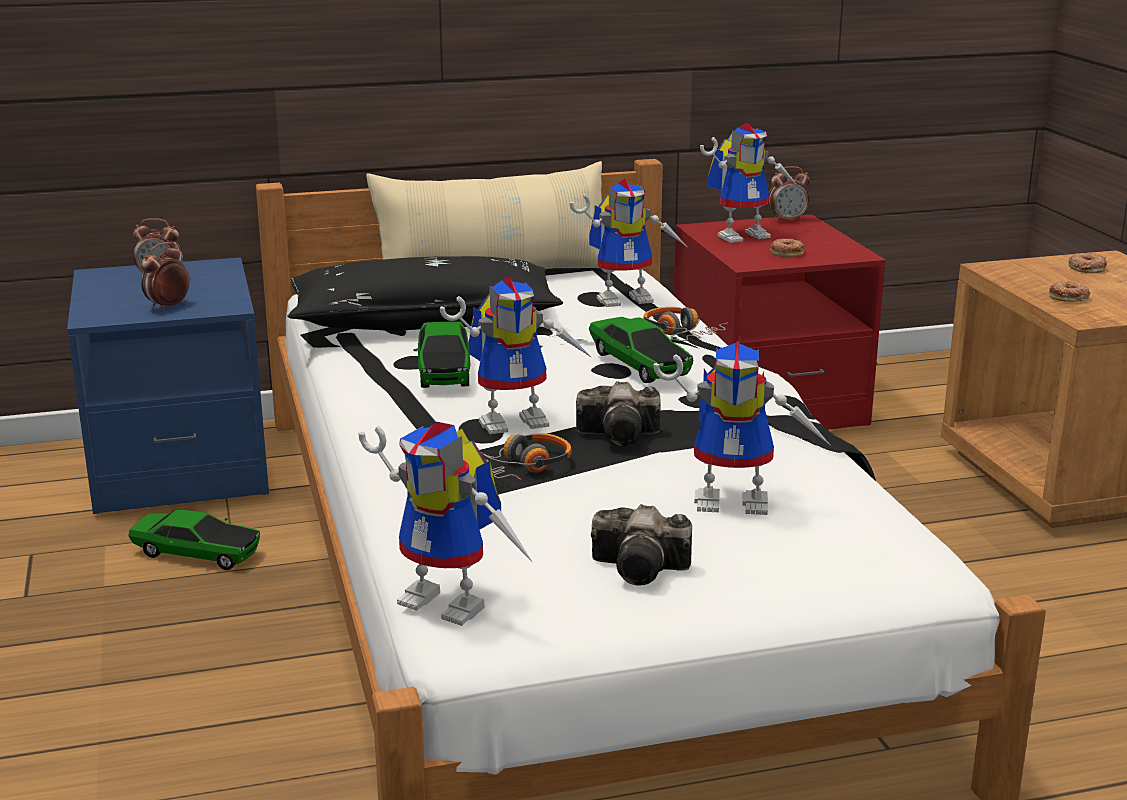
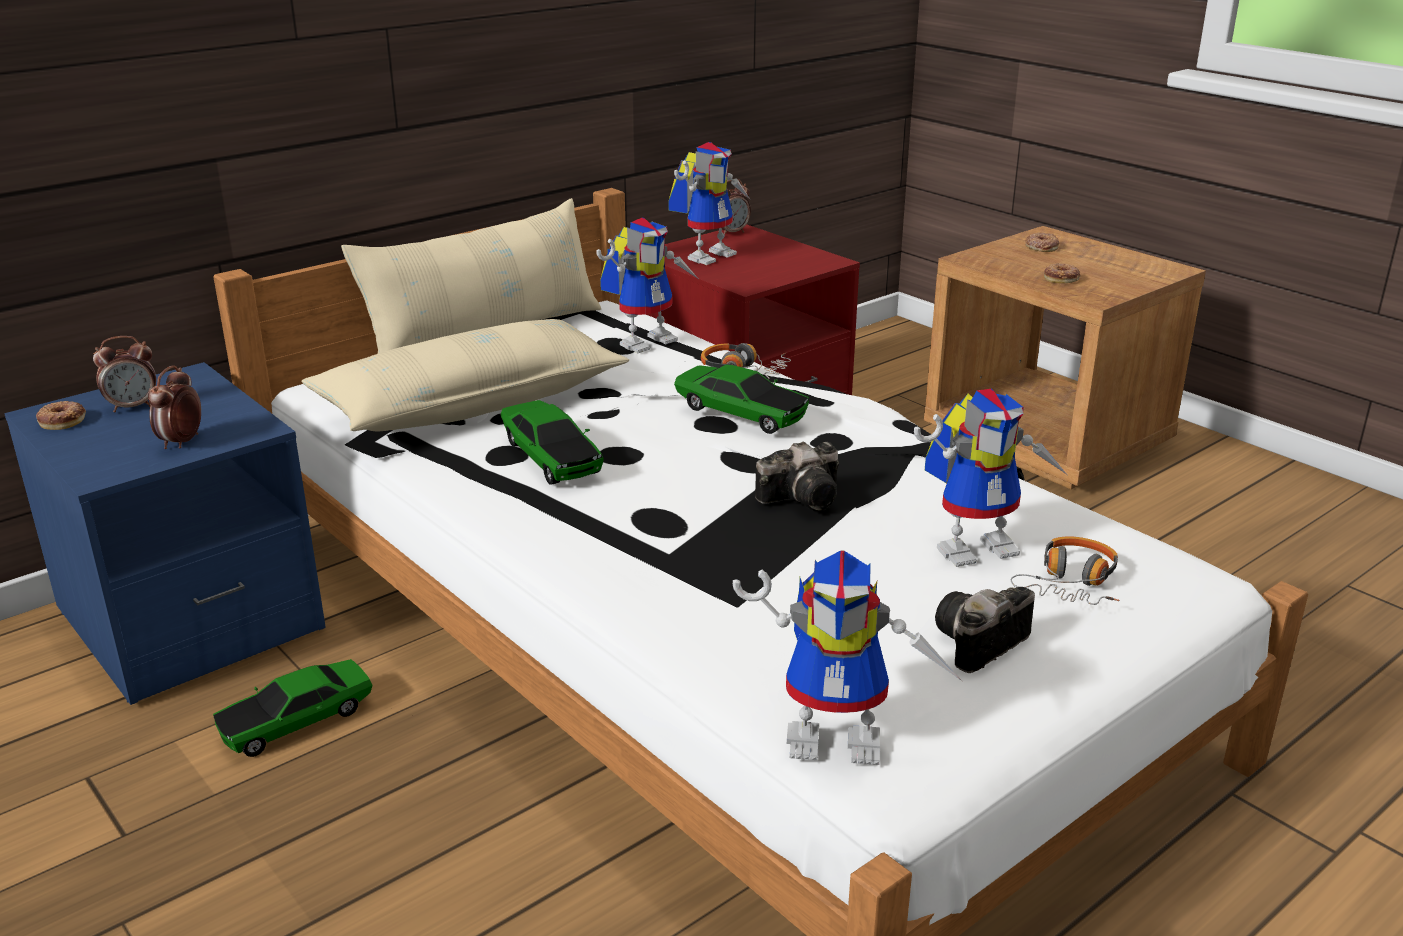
camera: 25 degrees left, 5 degrees up
toy car [128,510,260,570] -> toy car turned 150 degrees clockwise [213,659,373,757]
black pillow [287,256,563,331] -> beige pillow [302,319,629,431]
toy robot [440,276,592,434] -> none
headphones [481,433,572,480] -> headphones moved to [1011,536,1119,605]
camera [591,504,692,586] -> camera turned 150 degrees clockwise [935,587,1035,673]
donut [770,239,805,257] -> donut moved to [36,401,86,430]

